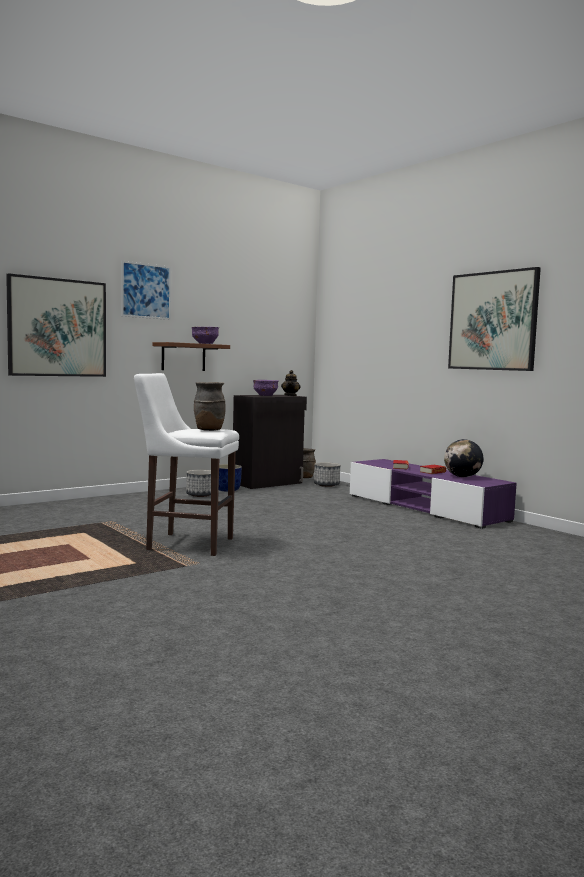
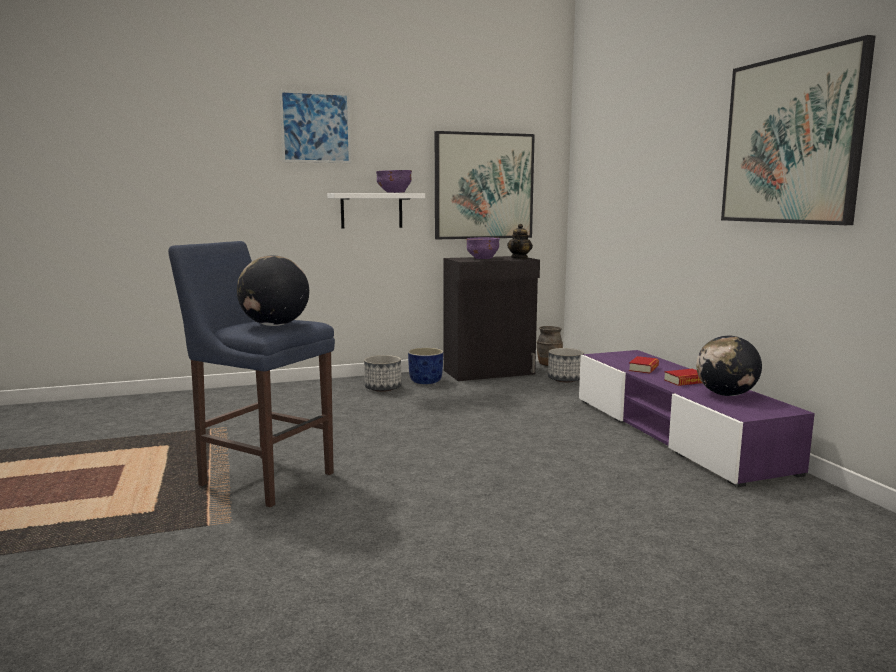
camera: 20 degrees right, 5 degrees up
picture [6,273,106,377] -> picture moved to [435,131,535,239]
white stool [134,373,239,556] -> blue stool [168,241,335,507]
brown shelf [153,342,230,371] -> white shelf [327,193,425,229]
brown vase [194,382,226,431] -> globe [237,255,309,326]

